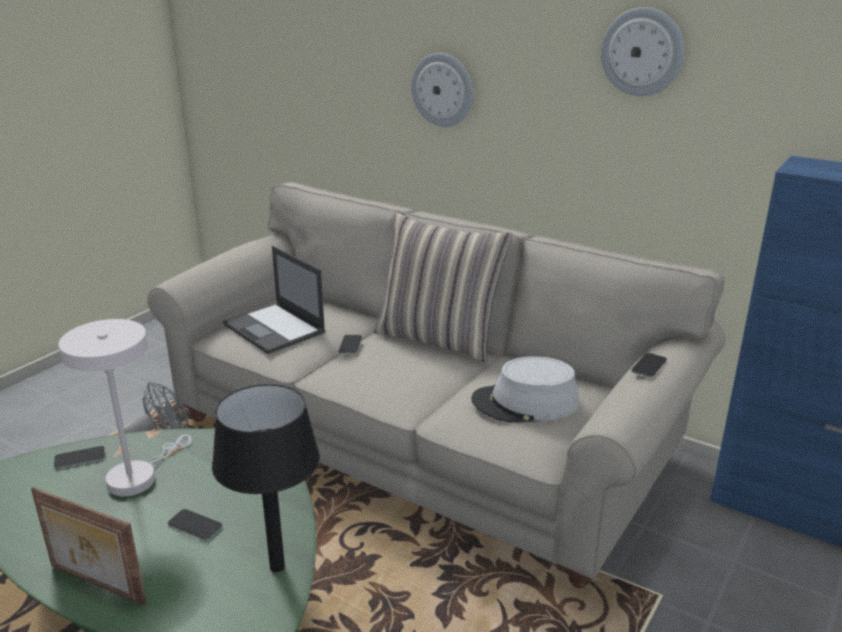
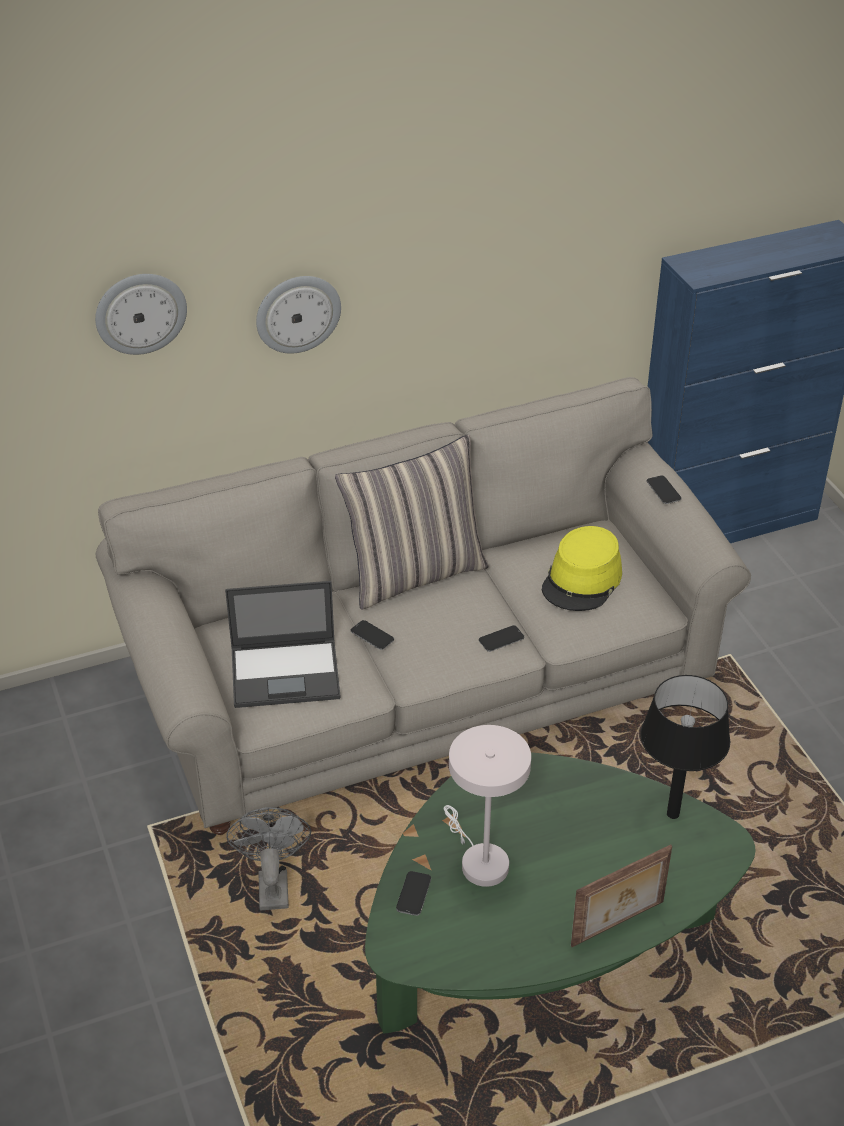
camera: 55 degrees left, 15 degrees up
phone [168,509,223,540] -> phone moved to [479,625,524,652]
grey hat [471,356,579,423] -> yellow hat [542,526,622,611]
wall clock [601,7,684,96] -> wall clock moved to [95,274,187,355]

